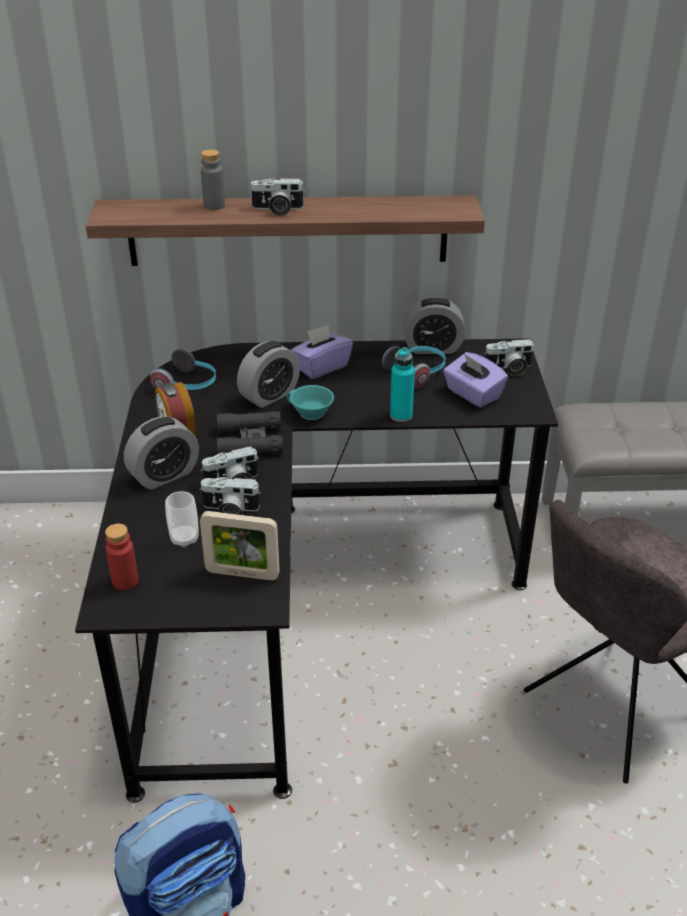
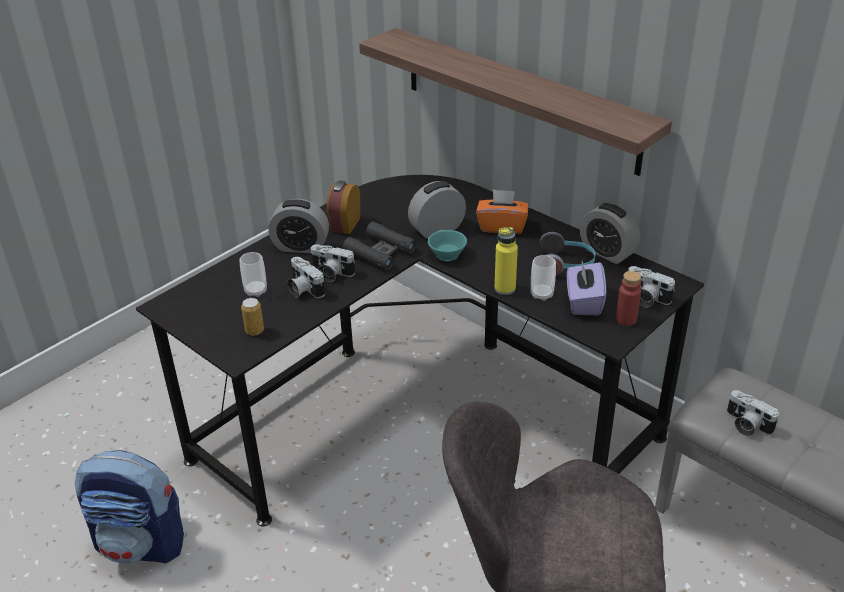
camera: 45 degrees right, 0 degrees up
red bottle [105,524,139,590] -> red bottle moved to [616,271,641,326]
headphones [150,348,216,390] -> none
picture frame [200,511,280,580] -> can [241,298,264,336]
grey bottle [201,149,225,210] -> none
alarm clock [237,341,300,408] -> alarm clock turned 150 degrees clockwise [408,181,466,238]
camera [249,178,305,216] -> camera moved to [727,390,779,436]
purple tissue box [291,325,353,379] -> orange tissue box [476,189,528,234]
turquoise bottle [390,347,415,422] -> yellow bottle [494,227,518,295]
none -> cup [531,255,556,301]

